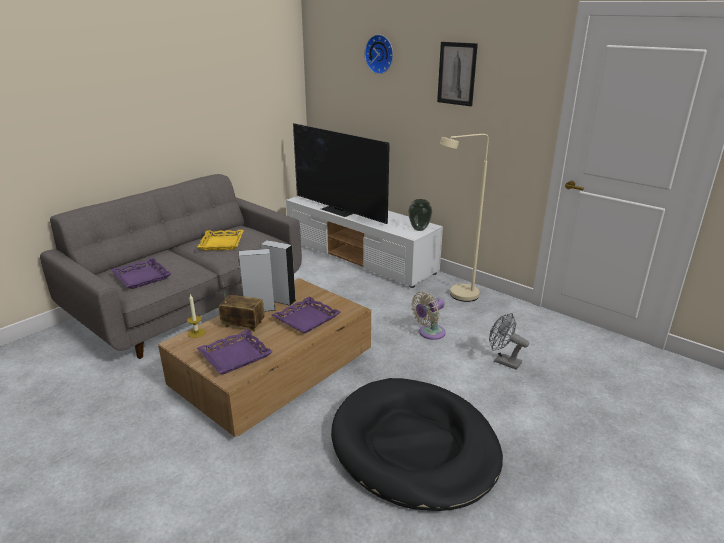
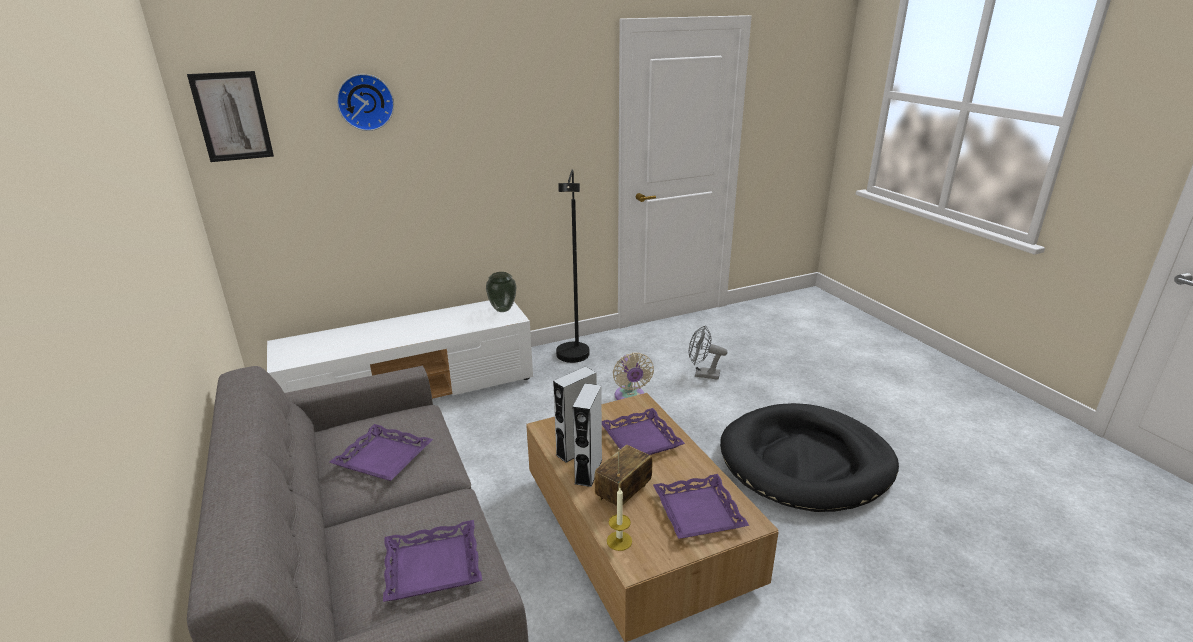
camera: 65 degrees left, 0 degrees up
yellow tray [197,230,244,250] -> purple tray [330,424,433,481]
television [293,123,390,224] -> none
picture [437,42,478,106] -> picture moved to [187,71,274,162]
beige floor lamp [440,134,489,302] -> black floor lamp [556,170,590,363]
grey fan [489,313,529,370] -> grey fan turned 45 degrees clockwise [689,325,727,380]

